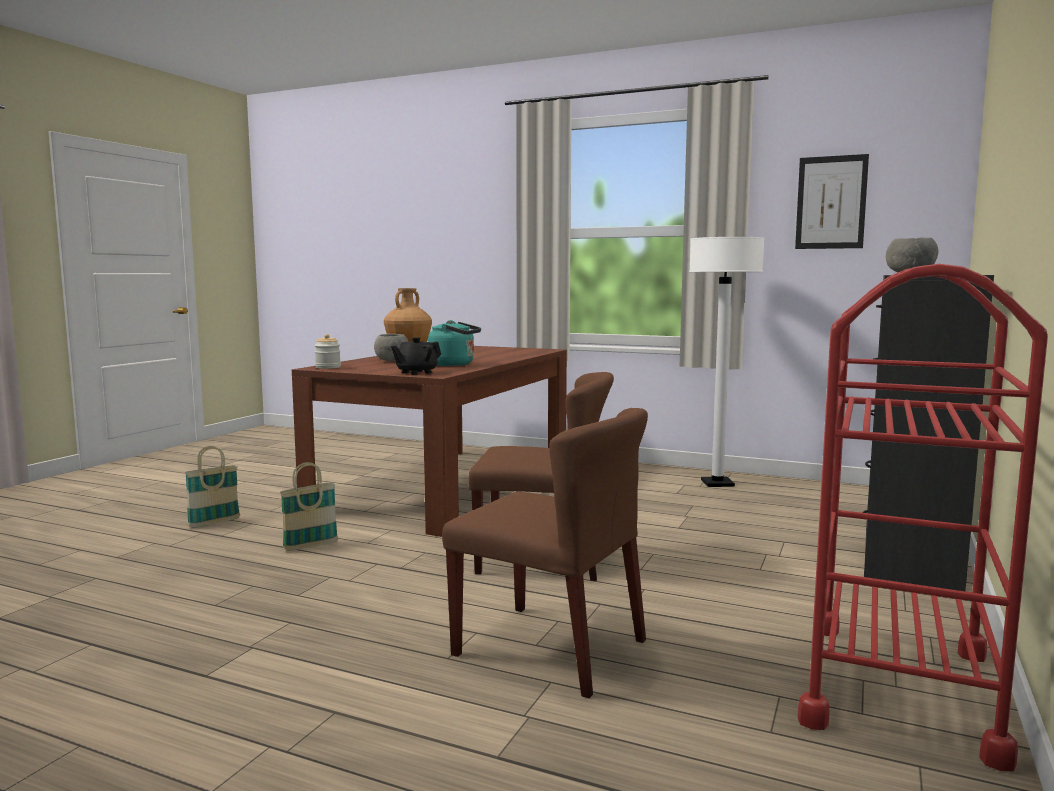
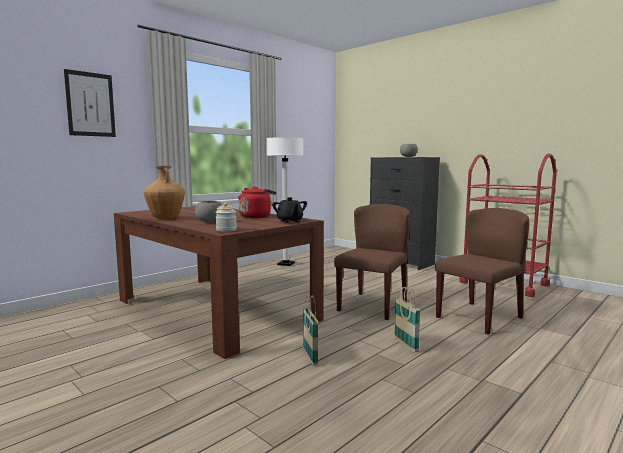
camera: 70 degrees left, 0 degrees up
basket [185,446,240,528] -> basket moved to [394,286,420,352]
turquoise kettle [428,320,481,366] -> red kettle [238,186,276,218]
picture [795,154,869,249] -> picture moved to [64,69,116,137]

